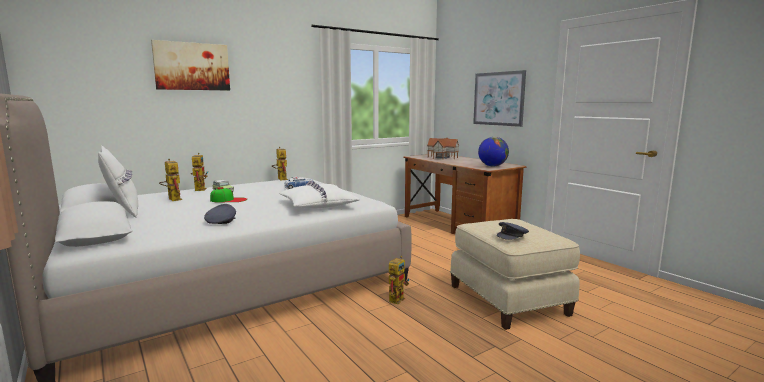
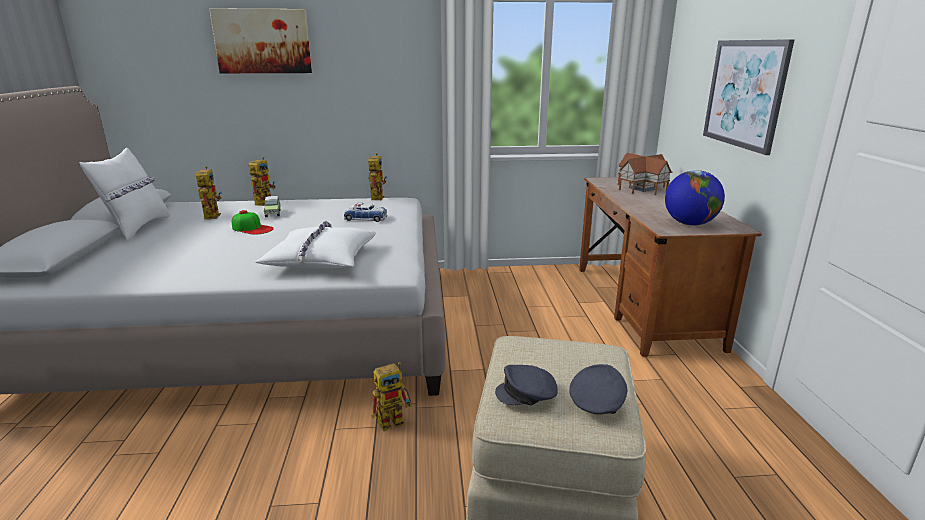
camera: 30 degrees right, 10 degrees up
grey cap [204,204,236,224] -> grey cap moved to [569,364,627,415]

